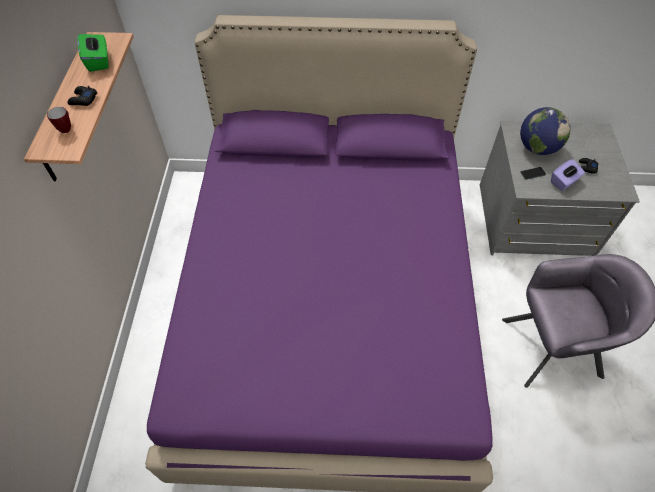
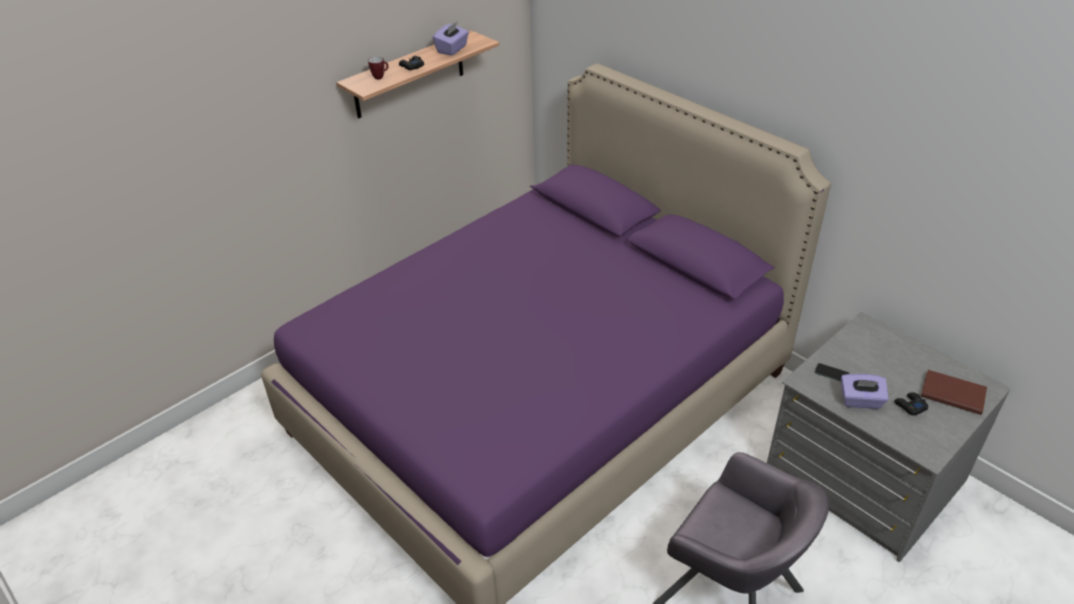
camera: 45 degrees right, 15 degrees down
green tissue box [77,34,109,72] -> purple tissue box [433,21,469,56]
globe [520,107,570,155] -> none
none -> brown book [921,370,987,415]

